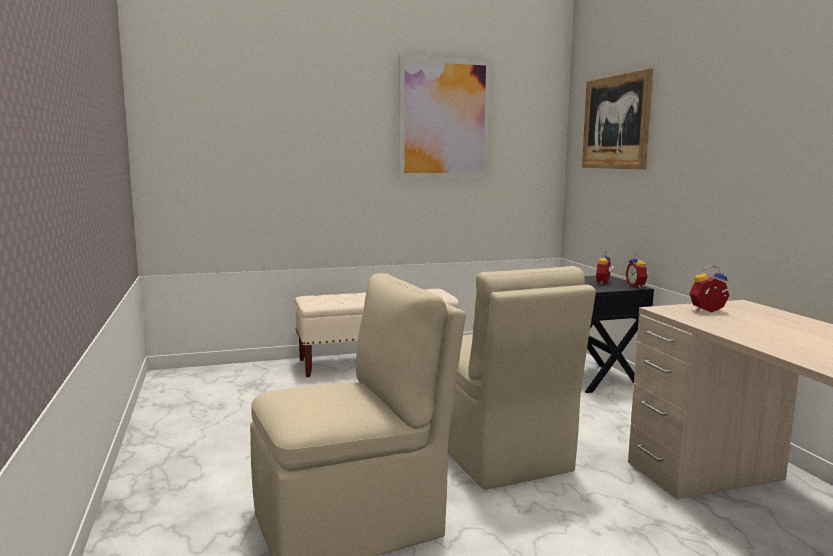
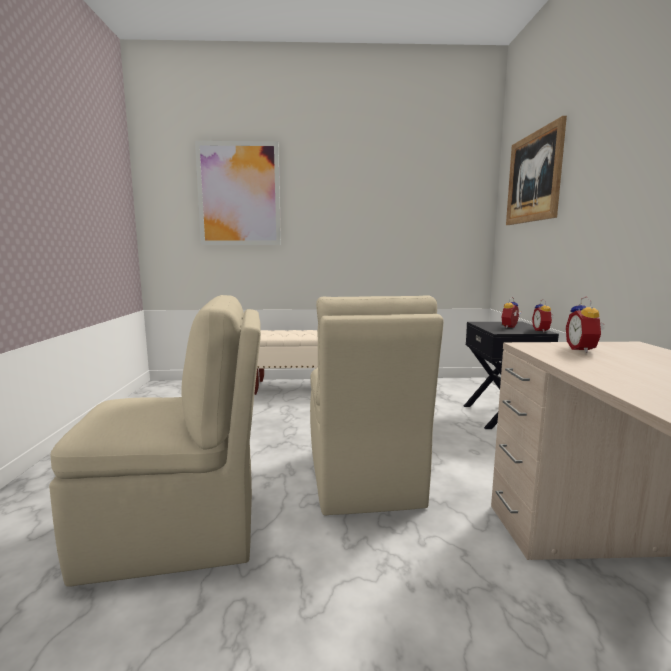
camera: 15 degrees right, 0 degrees up
picture [398,55,491,178] -> picture moved to [195,141,281,245]
alarm clock [690,265,729,312] -> alarm clock turned 90 degrees counterclockwise [566,297,604,353]

